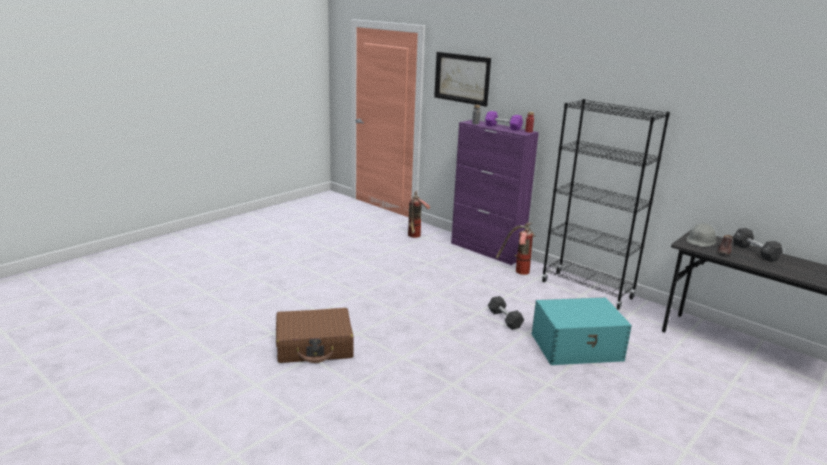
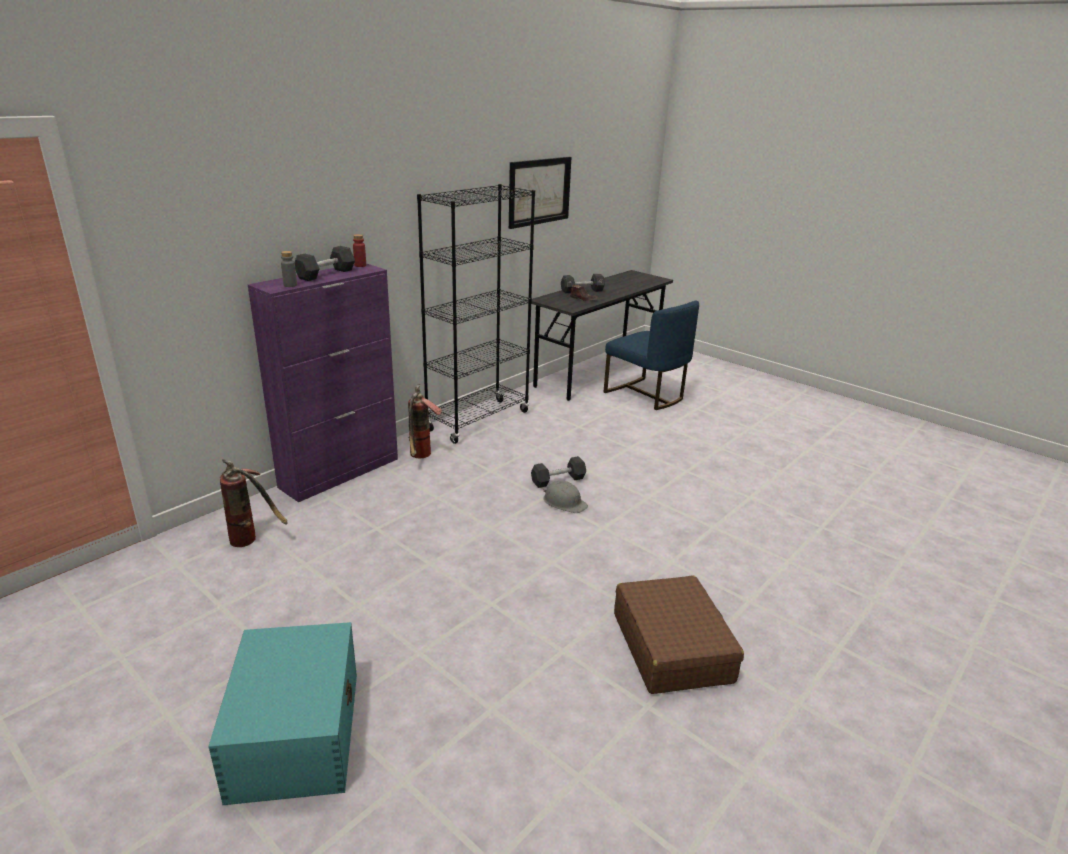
camera: 90 degrees left, 5 degrees up
picture [434,52,491,107] -> picture moved to [509,157,572,229]
purple dumbbell [485,111,523,131] -> black dumbbell [295,246,355,281]
turquoise storage box [532,298,632,365] -> turquoise storage box moved to [208,622,357,805]
grey hard hat [687,223,716,247] -> grey hard hat moved to [543,480,588,513]
none -> blue chair [604,300,699,410]

